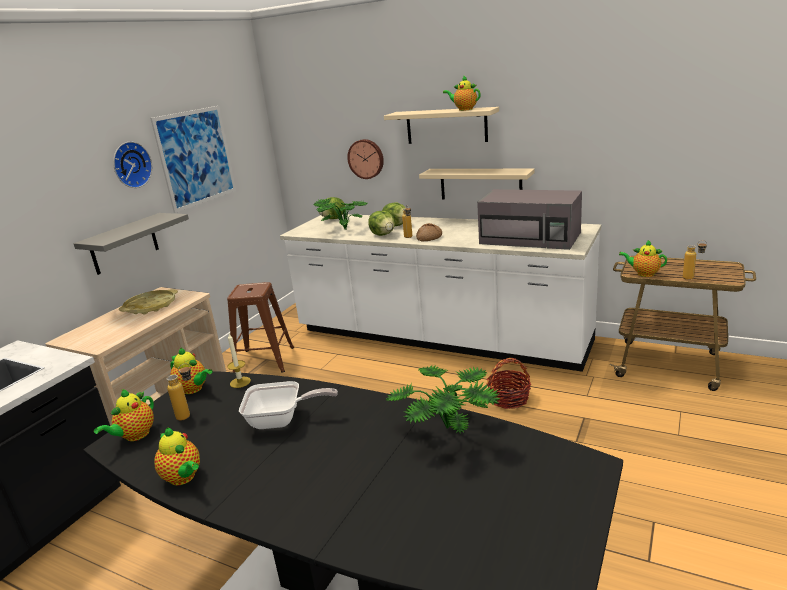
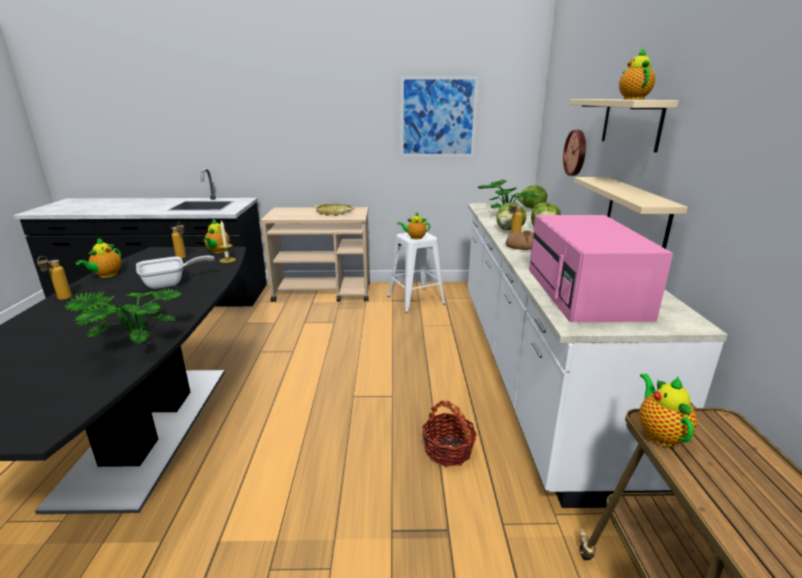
camera: 60 degrees right, 0 degrees up
grey shelf [74,213,189,275] -> none
teapot [94,389,154,441] -> teapot moved to [397,212,430,240]
wall clock [113,141,152,188] -> none
brown stool [227,282,294,373] -> white stool [387,232,446,313]
frying pan [239,381,338,429] -> frying pan turned 90 degrees counterclockwise [136,256,215,289]
grey microwave [477,189,582,250] -> pink microwave [529,215,673,323]
bottle [683,240,707,280] -> bottle moved to [37,256,72,300]

